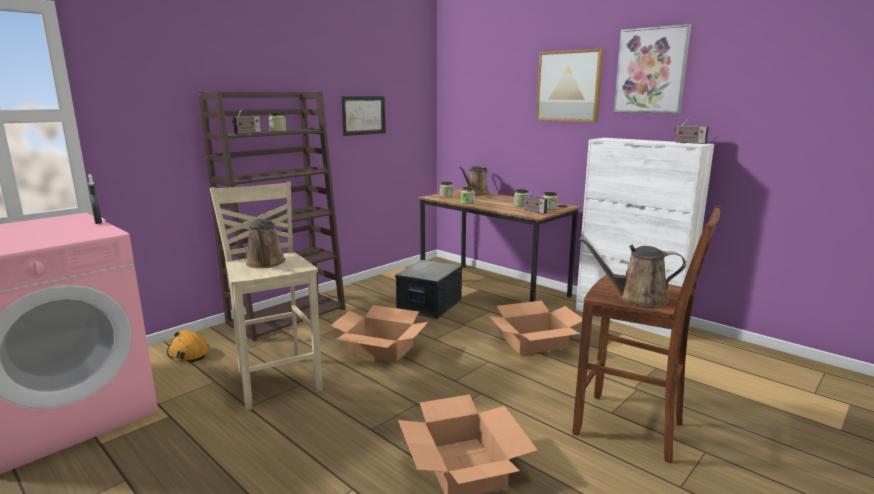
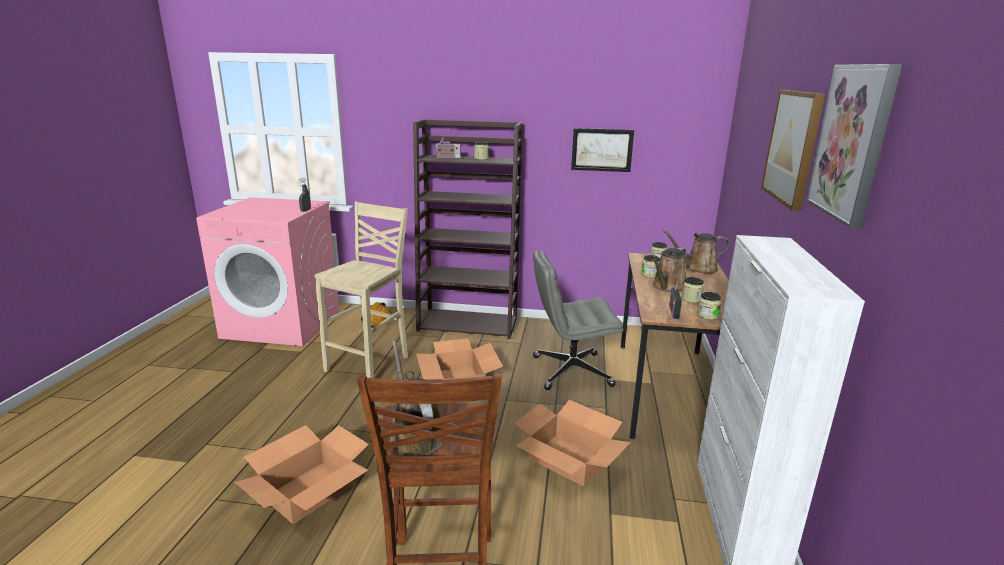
camera: 55 degrees right, 5 degrees up
brown watering can [246,218,286,268] -> brown watering can moved to [651,248,686,292]
storage box [395,259,462,319] -> grey office chair [533,251,623,390]
radio [674,117,709,144] -> none

